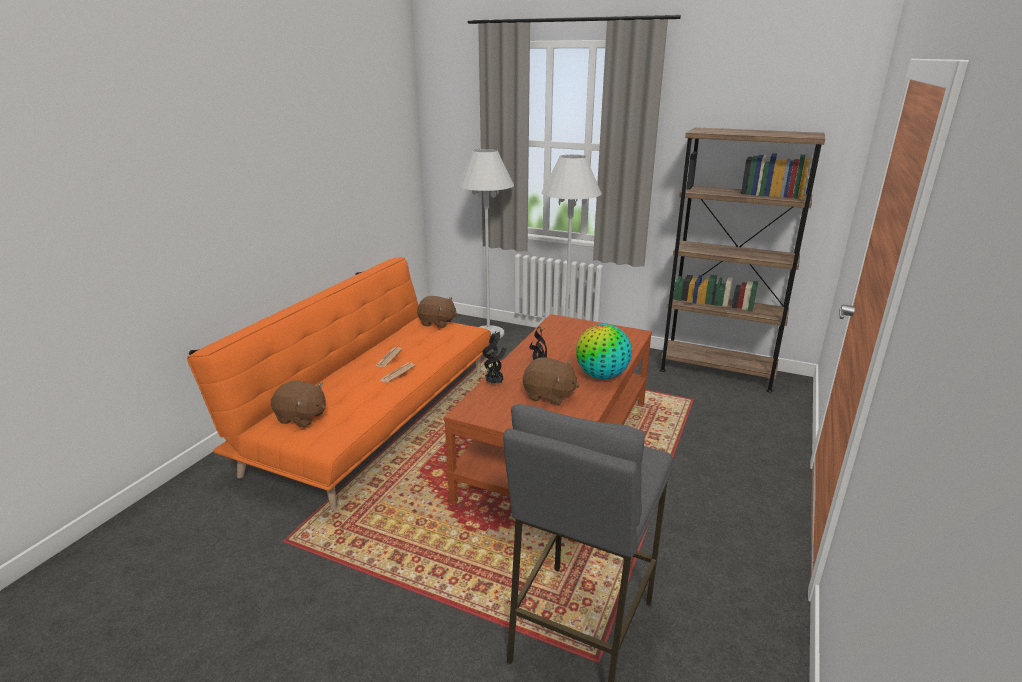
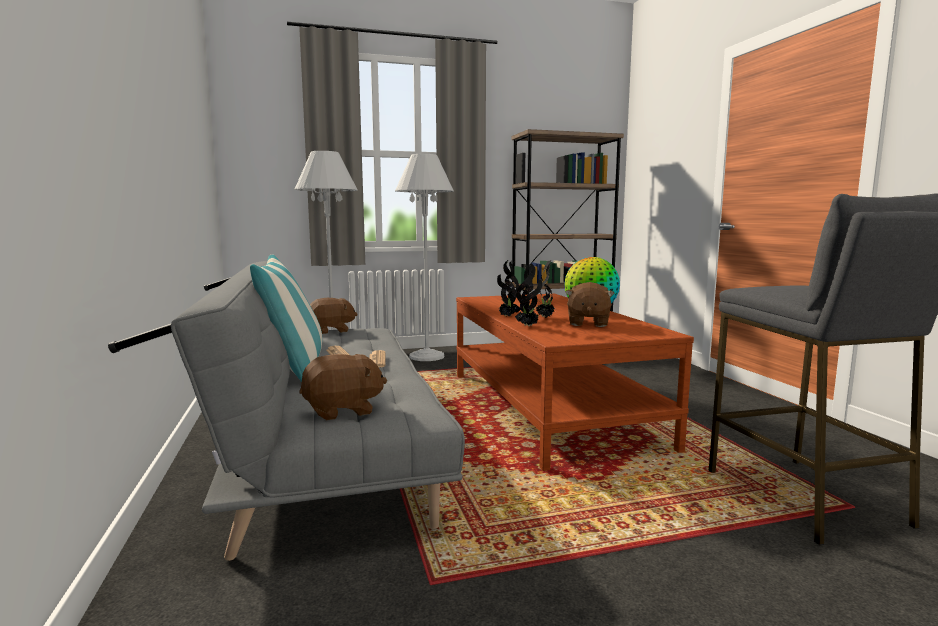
camera: 40 degrees left, 15 degrees down
orange sofa [187,257,491,511] -> grey sofa [108,261,465,561]
brown plush toy [523,357,579,405] -> brown plush toy turned 120 degrees clockwise [565,282,615,327]
none -> pillow [250,254,322,382]
none -> potted plant [497,260,520,317]

